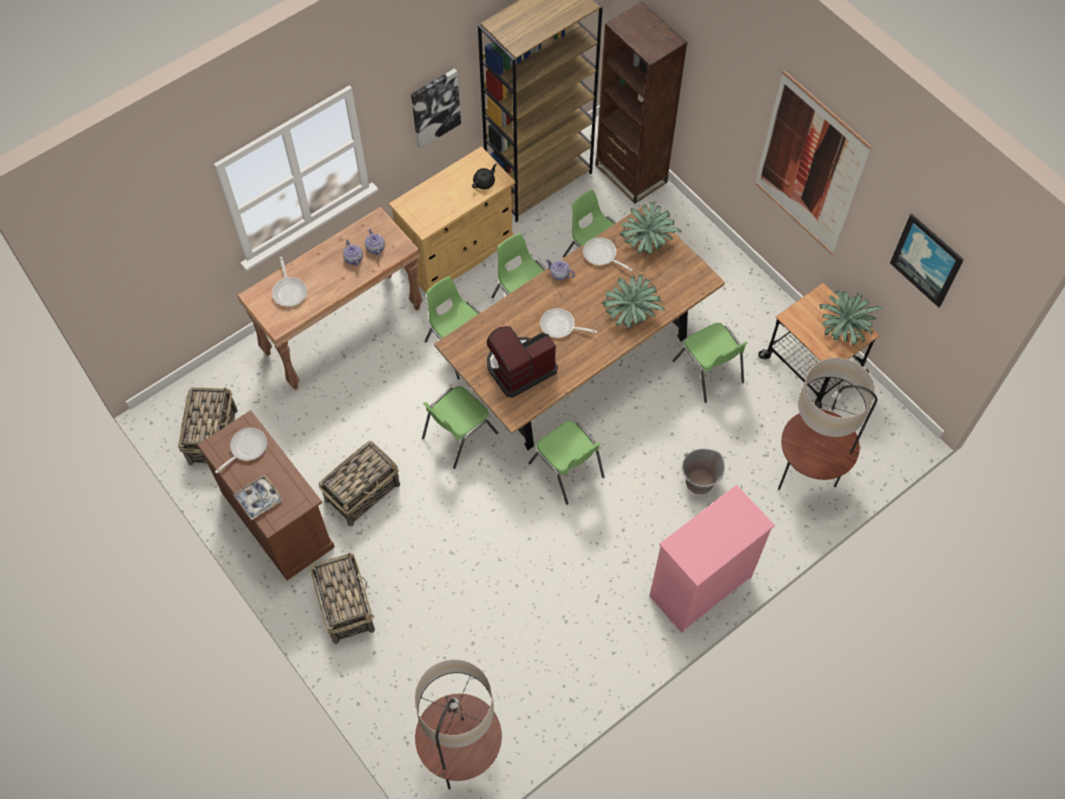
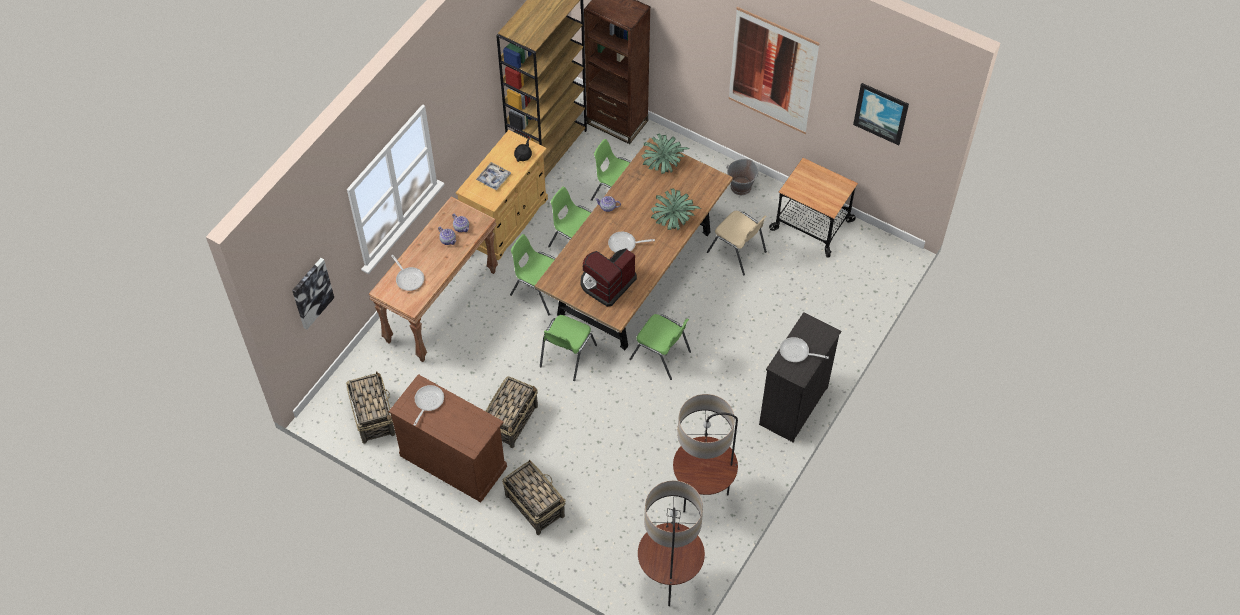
camera: 20 degrees left, 5 degrees down
tray [233,474,283,520] -> tray moved to [476,162,511,191]
picture [411,68,461,149] -> picture moved to [292,258,334,330]
frying pan [583,237,633,271] -> frying pan moved to [780,337,829,362]
pink dresser [649,485,775,633] -> black dresser [759,312,841,443]
green chair [672,323,748,403] -> beige chair [707,211,767,275]
grey bucket [682,449,725,494] -> grey bucket moved to [726,159,759,195]
floor lamp [778,358,877,490] -> floor lamp moved to [673,394,738,512]
potted plant [819,291,883,345] -> none

